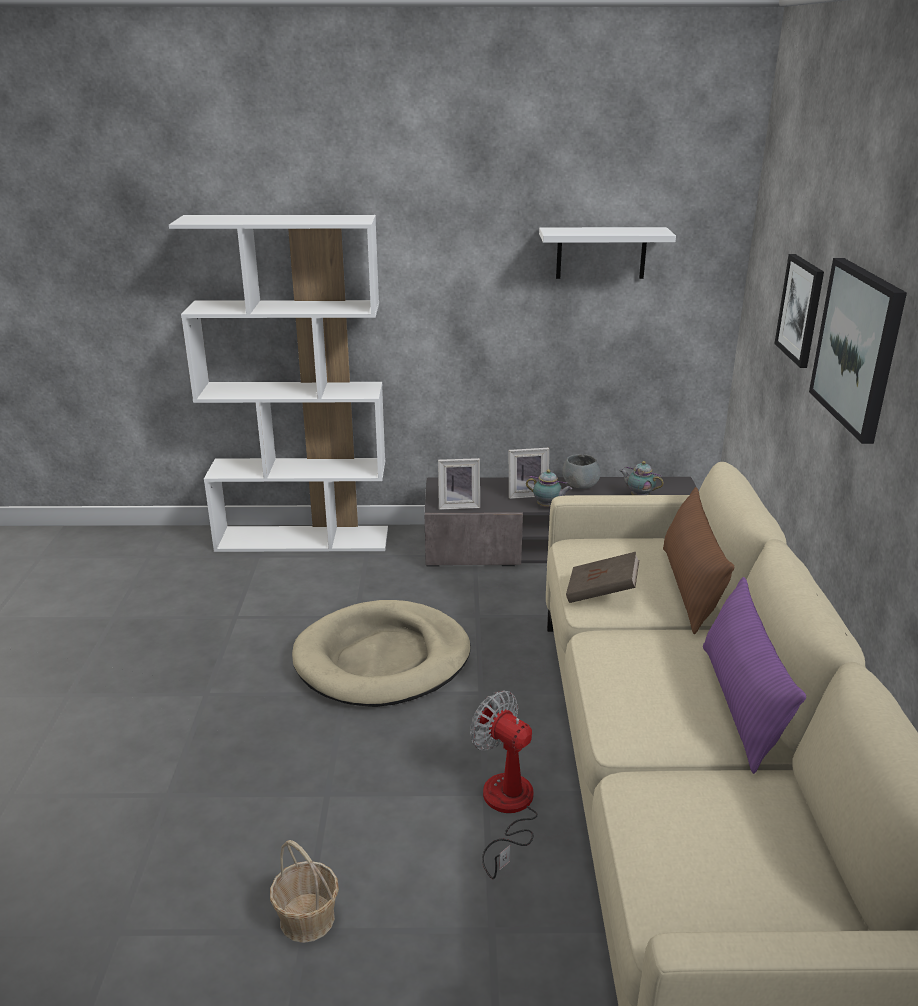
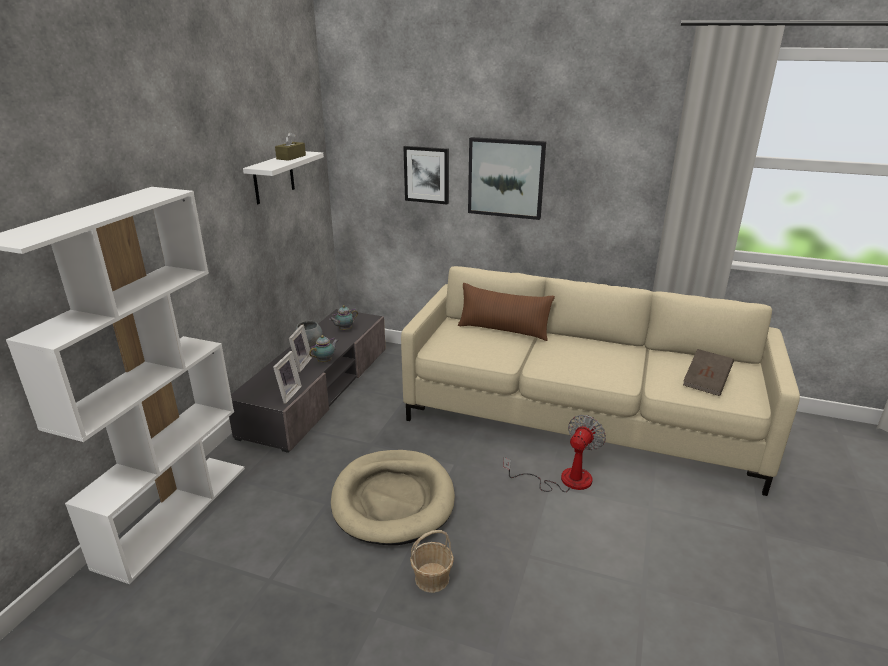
camera: 70 degrees left, 0 degrees up
basket [270,840,339,943] -> basket moved to [410,530,454,593]
fan [470,690,538,879] -> fan turned 150 degrees clockwise [503,415,606,492]
brown book [566,552,639,603] -> brown book moved to [683,349,734,396]
purple pillow [703,577,806,774] -> none
none -> brown tissue box [275,132,306,161]

